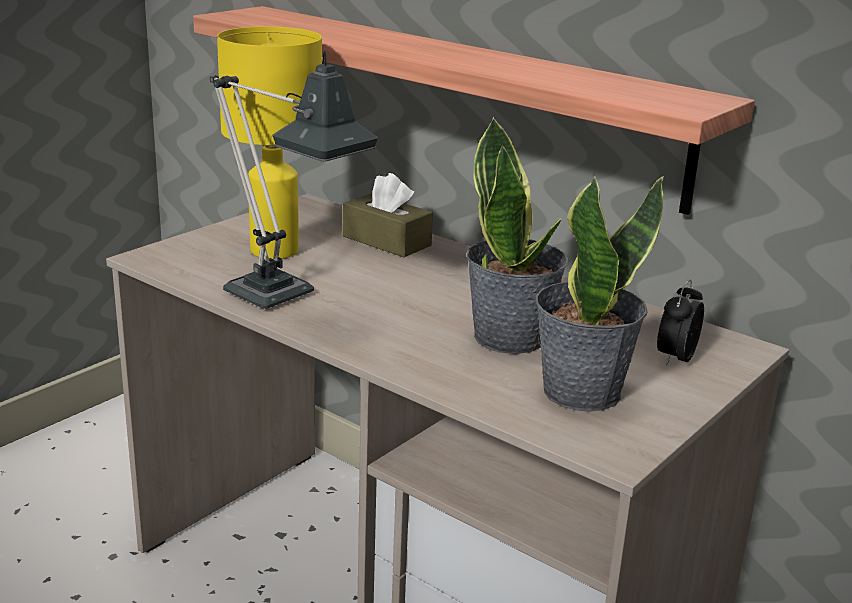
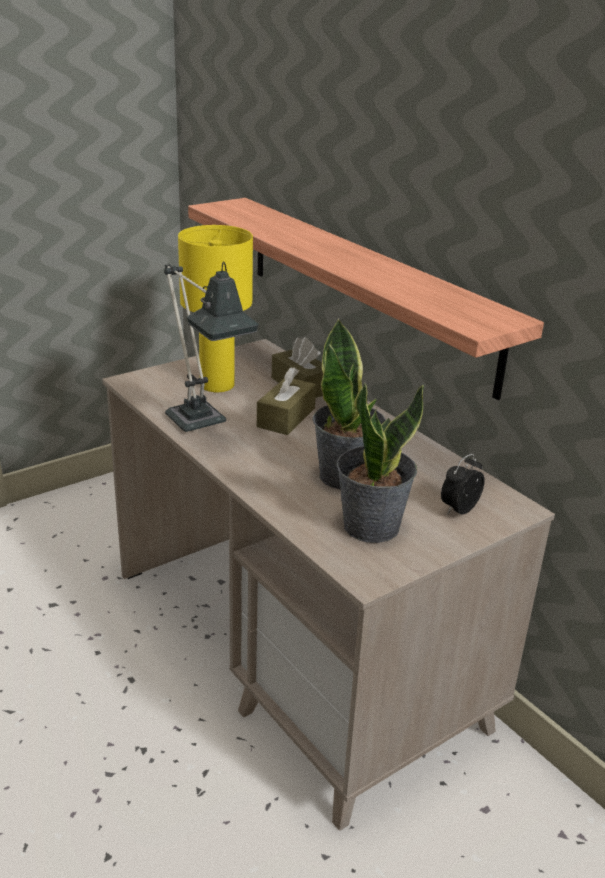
camera: 15 degrees right, 5 degrees up
none -> brown tissue box [257,367,316,435]

